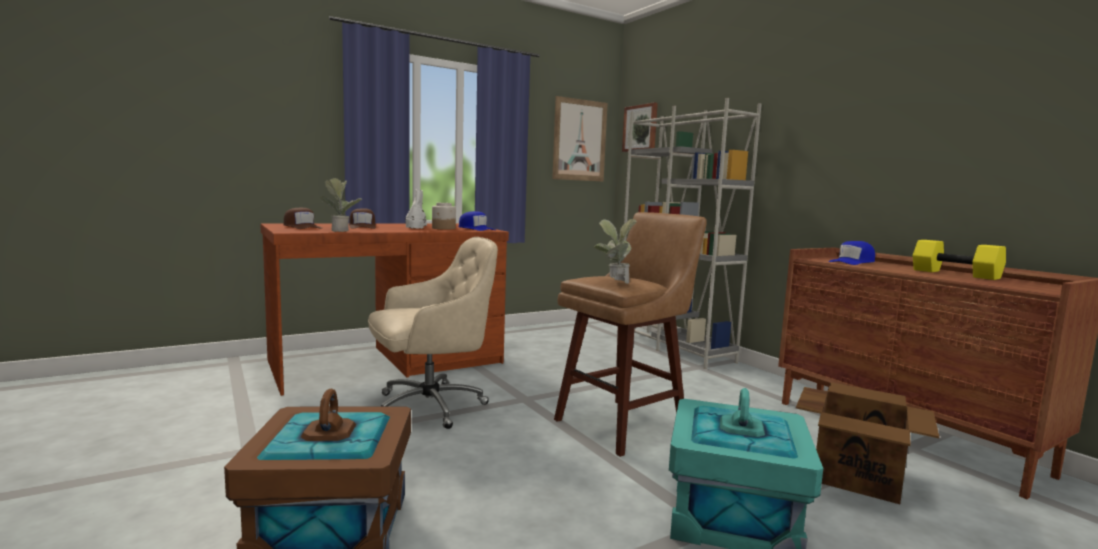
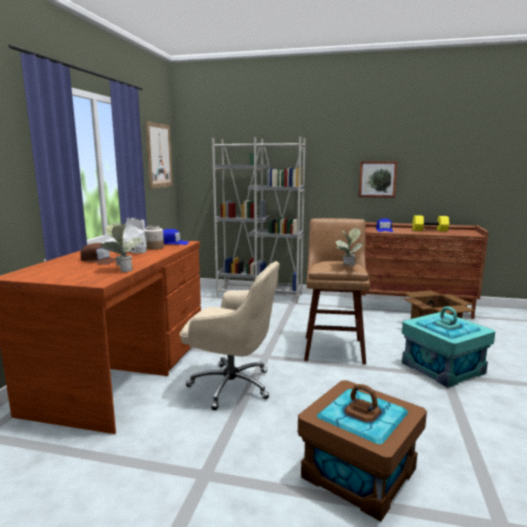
camera: 45 degrees left, 5 degrees up
brown cap [283,208,322,229] -> none
beige office chair [368,237,498,429] -> beige office chair turned 90 degrees clockwise [180,261,280,410]
picture [622,102,658,152] -> picture moved to [359,161,398,198]

